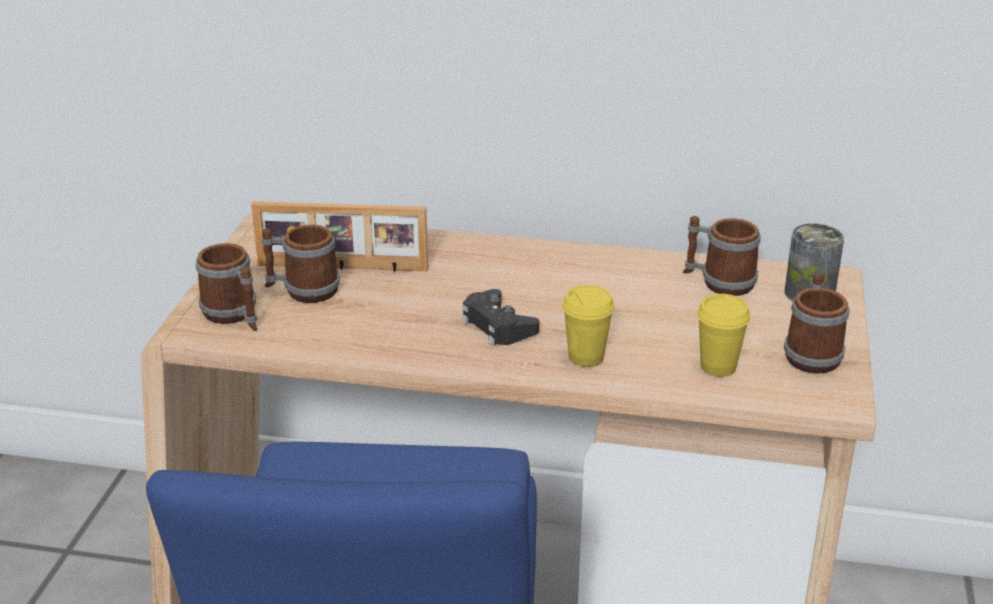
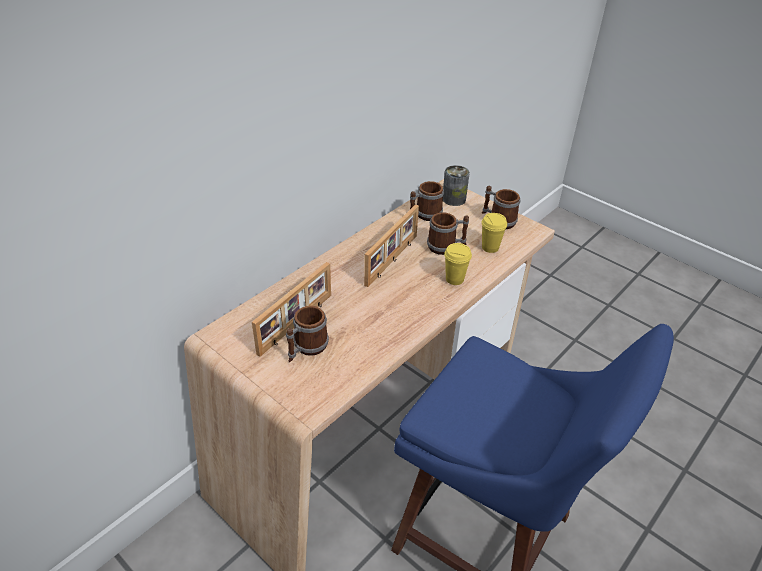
camera: 60 degrees left, 10 degrees up
mug [196,243,257,331] -> mug moved to [427,212,469,255]
black game controller [462,289,539,346] -> none
none -> picture frame [364,204,419,287]

